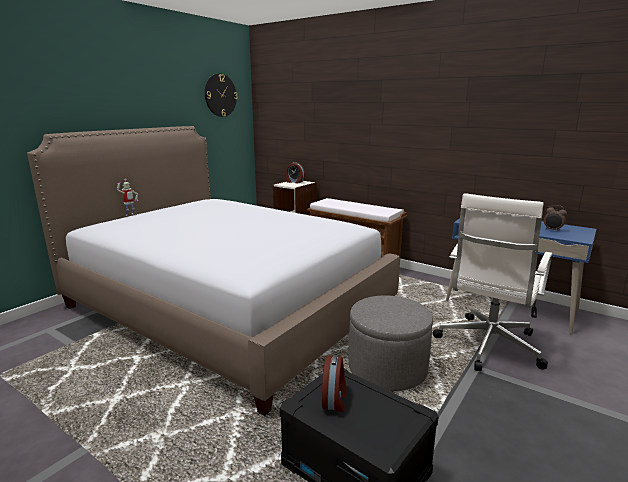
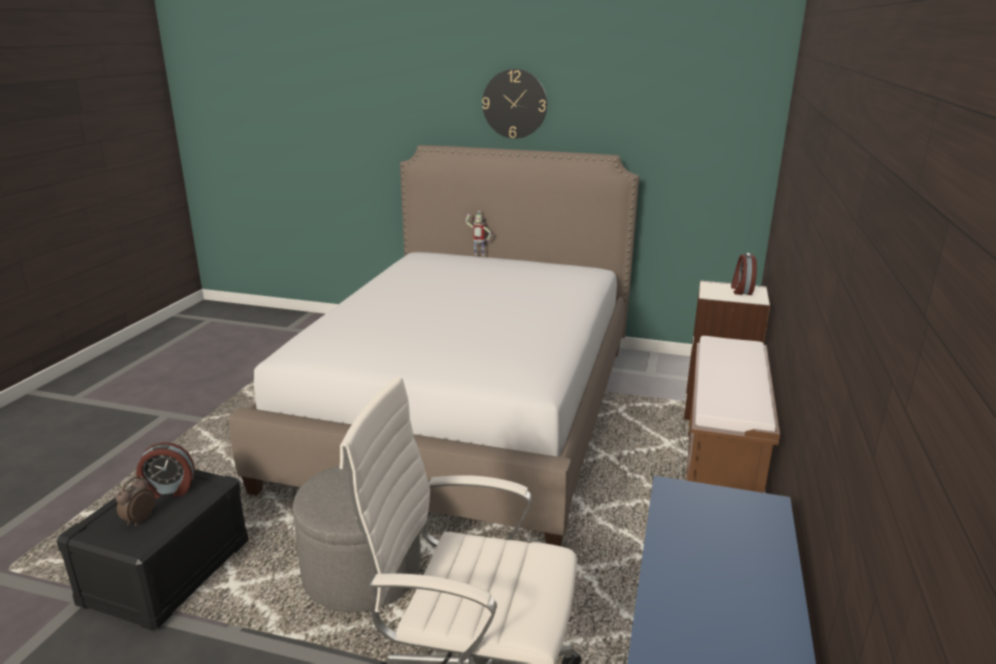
camera: 70 degrees right, 5 degrees up
wall clock [205,73,238,117] -> wall clock moved to [482,69,547,139]
alarm clock [544,205,567,232] -> alarm clock moved to [116,476,155,527]

